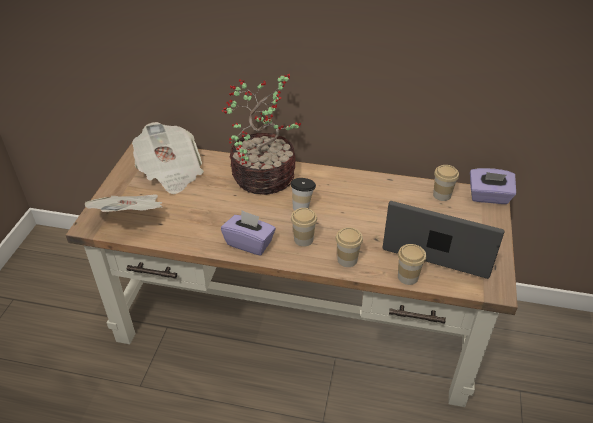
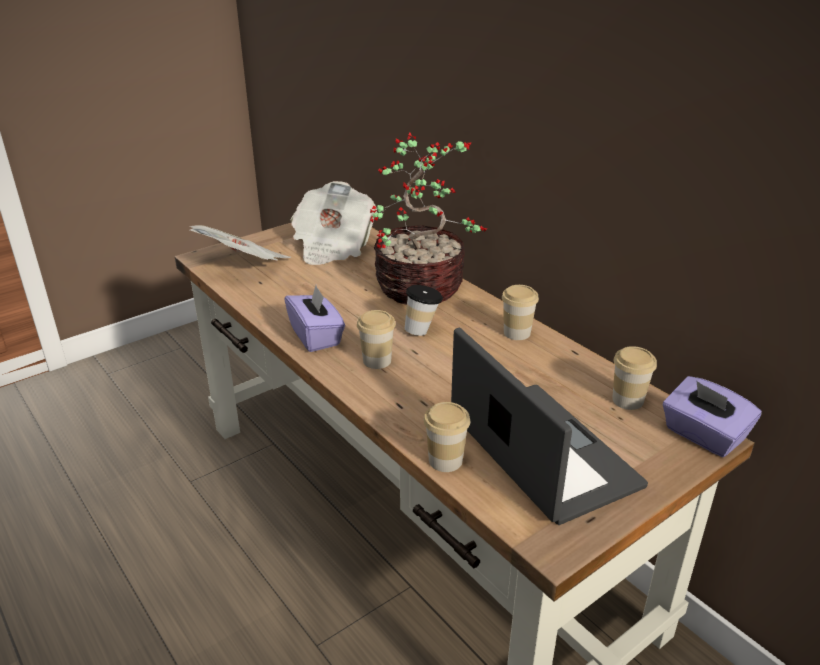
camera: 40 degrees right, 10 degrees down
cup [335,227,363,267] -> cup moved to [502,285,539,340]

